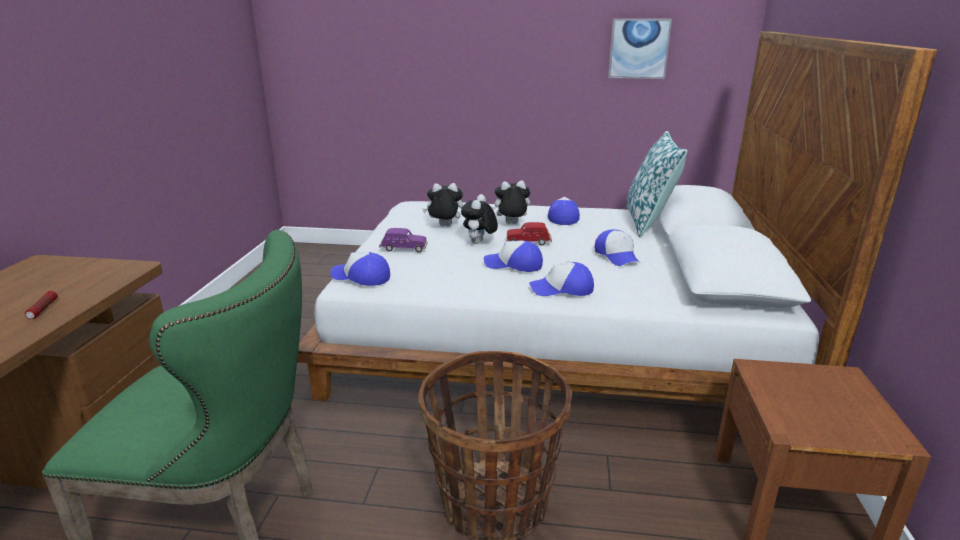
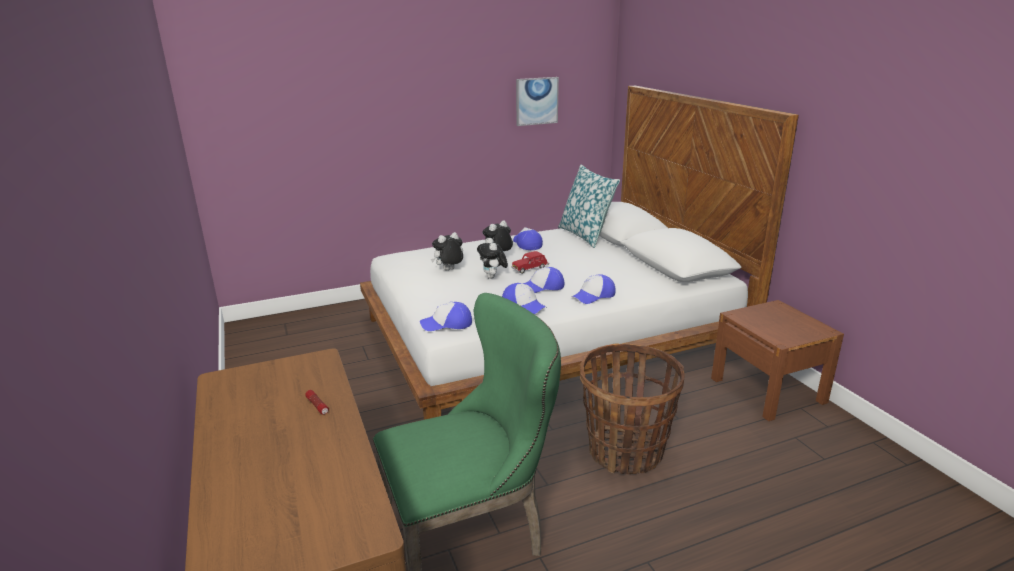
camera: 30 degrees left, 0 degrees up
purple toy car [379,228,427,252] -> none
cap [595,229,639,266] -> cap moved to [502,283,546,314]

